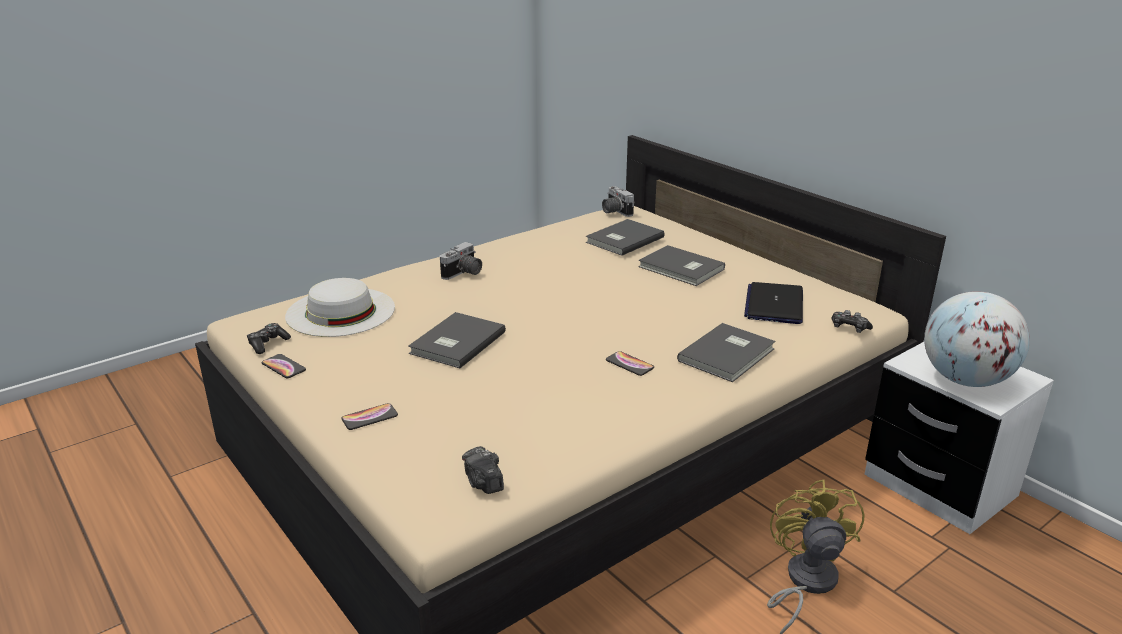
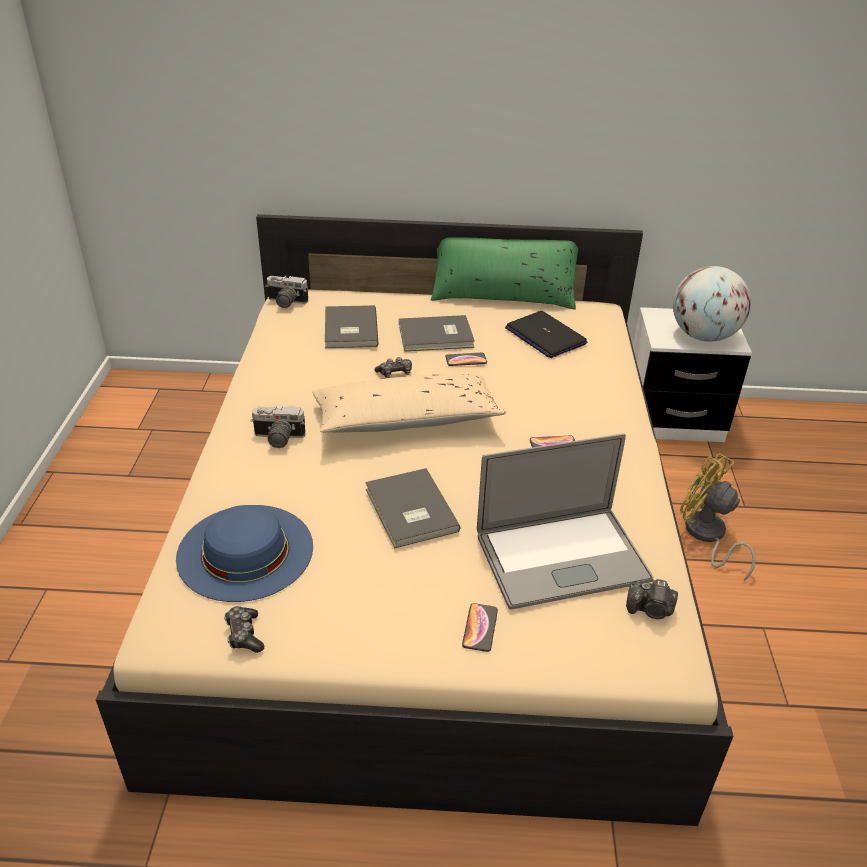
camera: 50 degrees left, 10 degrees up
phone [261,354,306,378] -> phone moved to [446,353,487,366]
white hat [285,278,395,337] -> blue hat [176,505,313,602]
camera [440,242,482,280] -> camera turned 105 degrees clockwise [251,406,305,448]
grey book [677,323,775,382] -> none
game controller [831,310,873,333] -> game controller moved to [375,357,412,378]
none -> beige pillow [312,374,506,433]
none -> green pillow [431,237,578,309]
none -> laptop [477,433,654,610]

